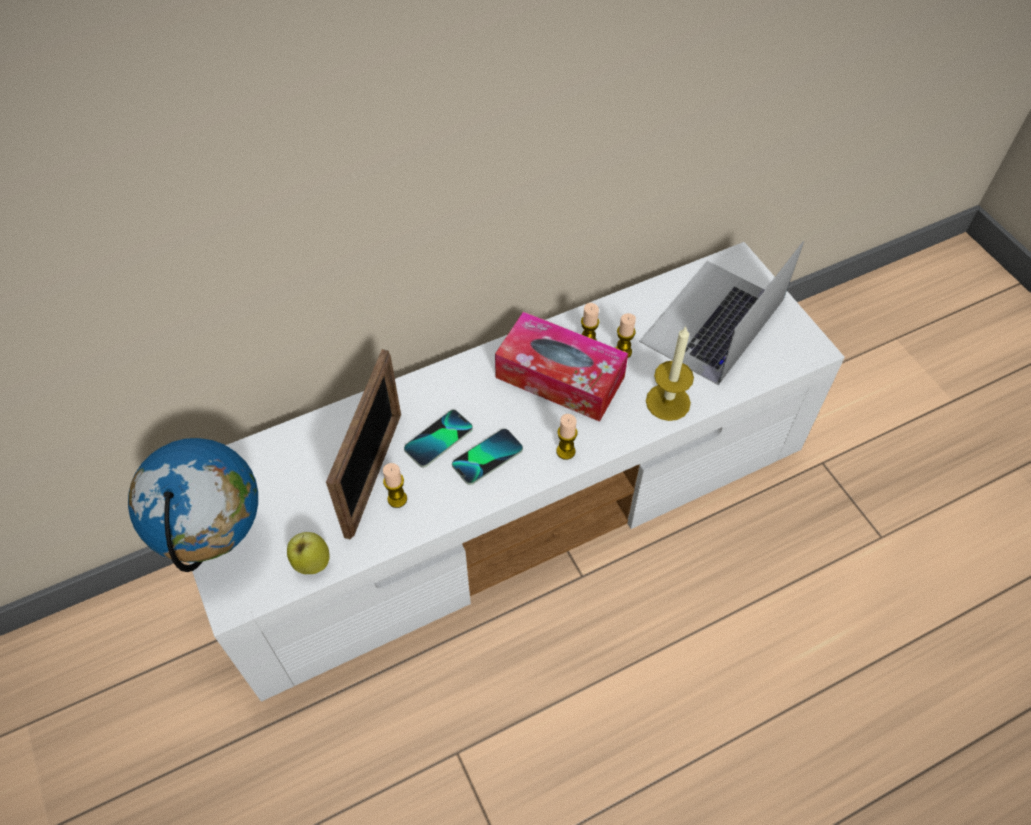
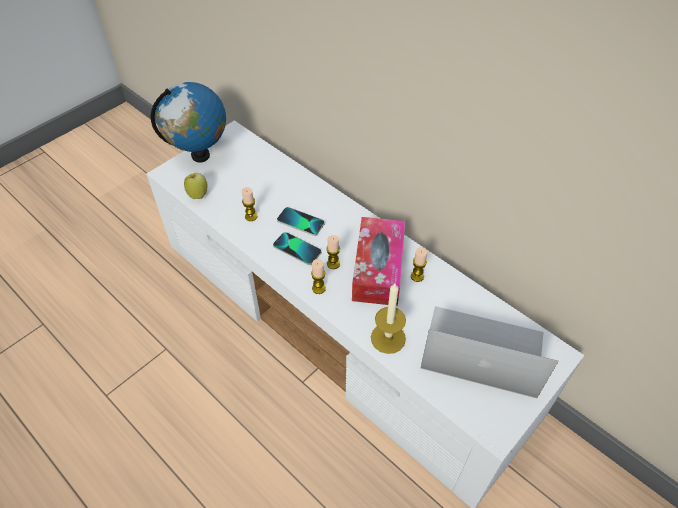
camera: 70 degrees right, 5 degrees down
picture frame [326,349,401,540] -> none
candle [616,313,636,358] -> candle moved to [326,235,340,269]

